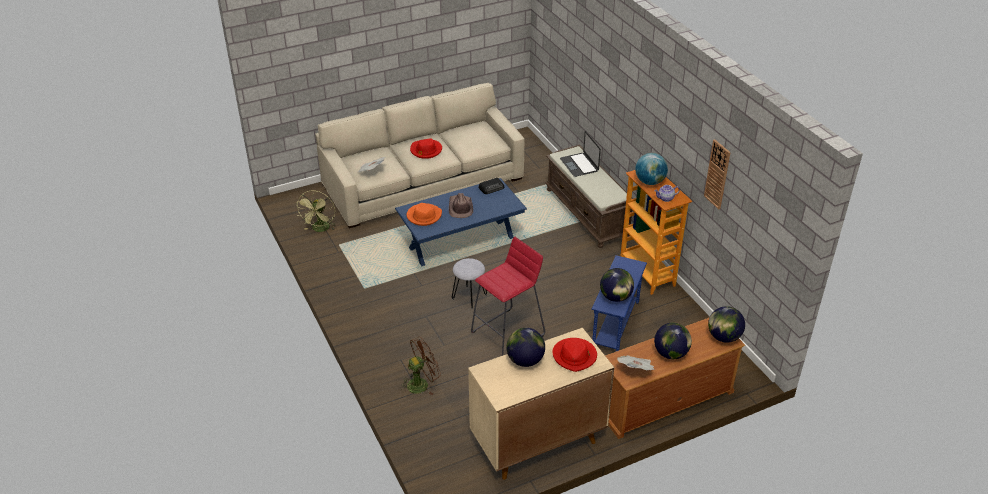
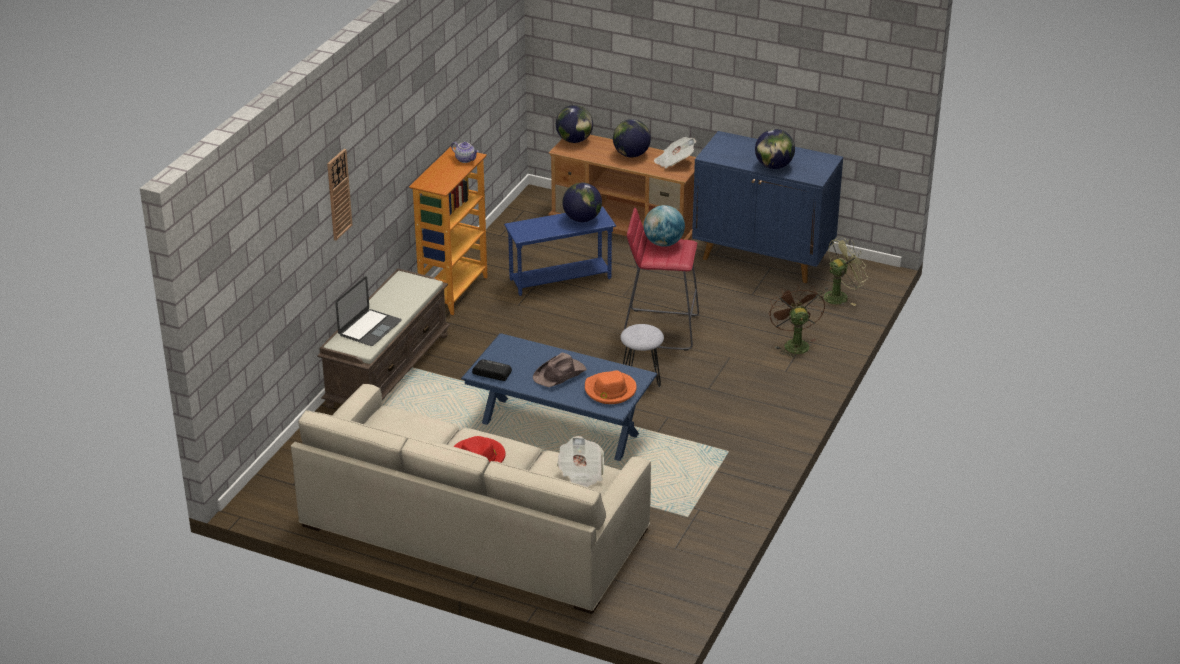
camera: 130 degrees left, 5 degrees down
green fan [296,191,336,232] -> green fan moved to [817,236,867,306]
brown fan [400,337,441,395] -> brown fan turned 60 degrees clockwise [769,284,825,359]
beige cabinet [468,328,615,480] -> blue cabinet [692,131,843,283]
red hat [552,338,597,372] -> none
globe [635,153,668,185] -> globe moved to [644,205,685,247]
wall clock [704,140,731,209] -> wall clock moved to [327,149,352,241]

